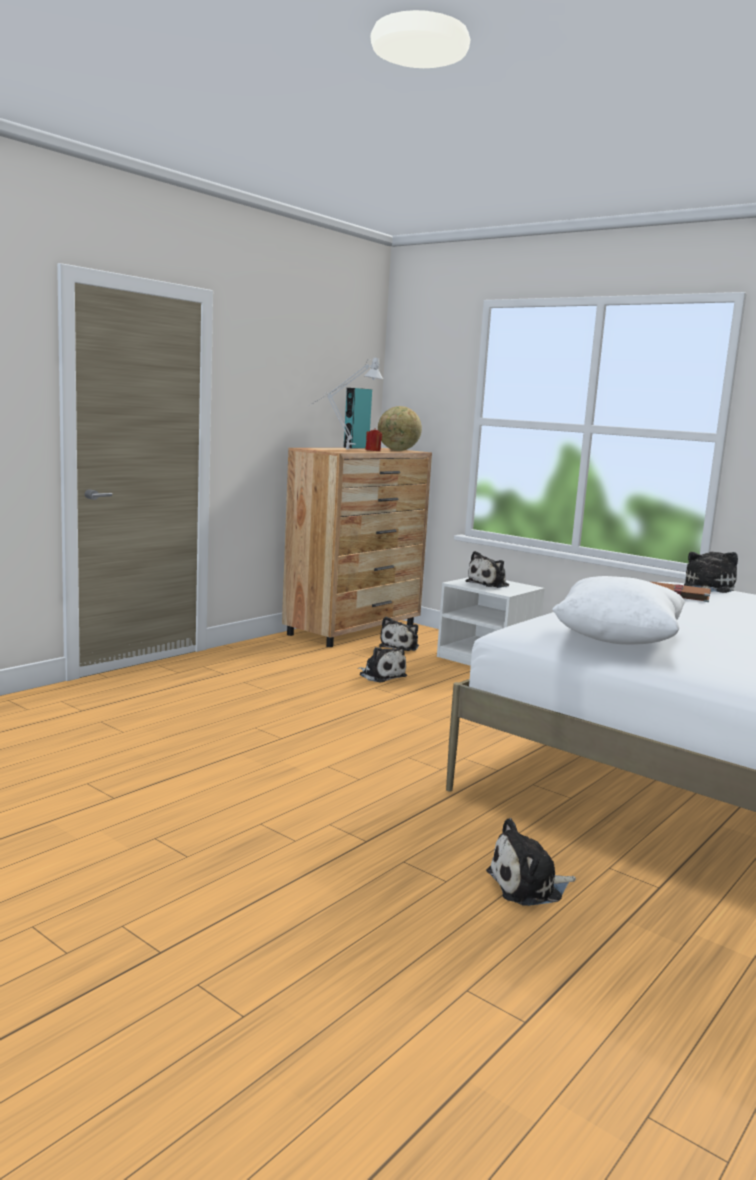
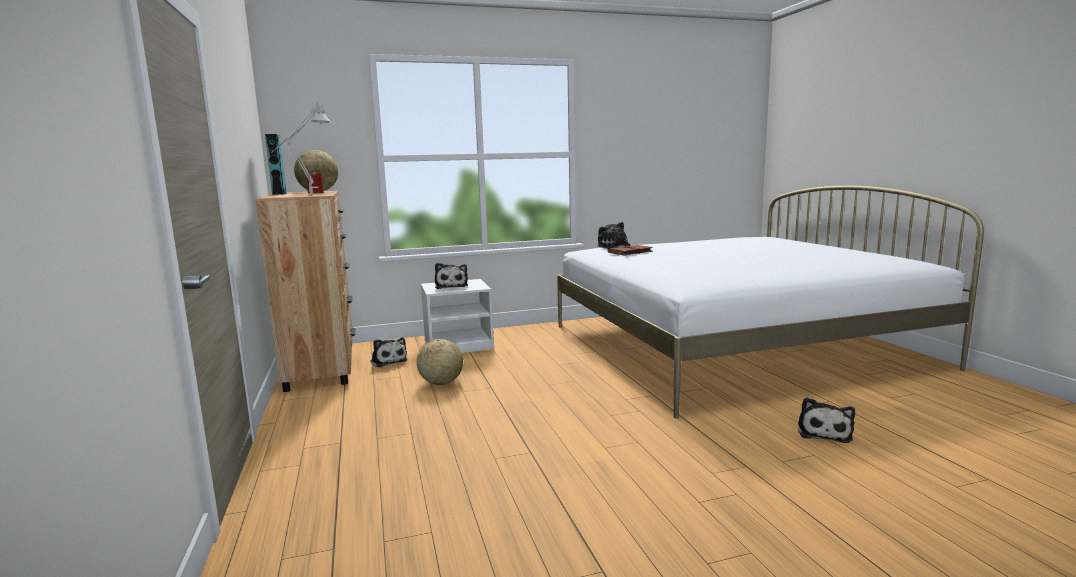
camera: 55 degrees left, 0 degrees up
plush toy [358,646,407,683] -> globe [417,339,463,385]
white pillow [552,576,686,645] -> none

